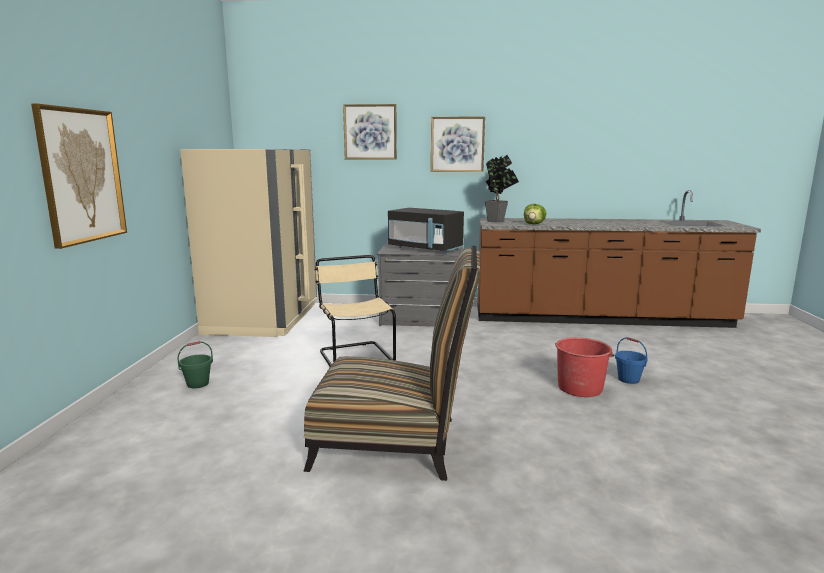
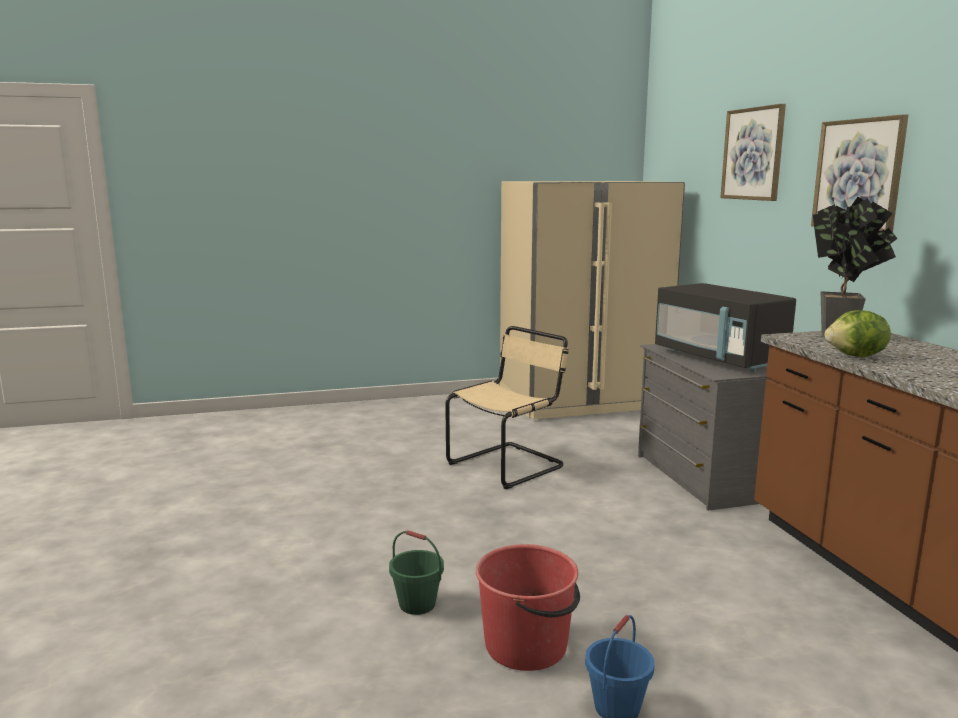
camera: 70 degrees right, 0 degrees up
picture [31,104,127,249] -> none
green bucket [177,341,213,388] -> green bucket moved to [389,530,444,615]
chair [304,246,480,481] -> none
black microwave [388,208,464,253] -> black microwave turned 45 degrees counterclockwise [655,283,796,372]

